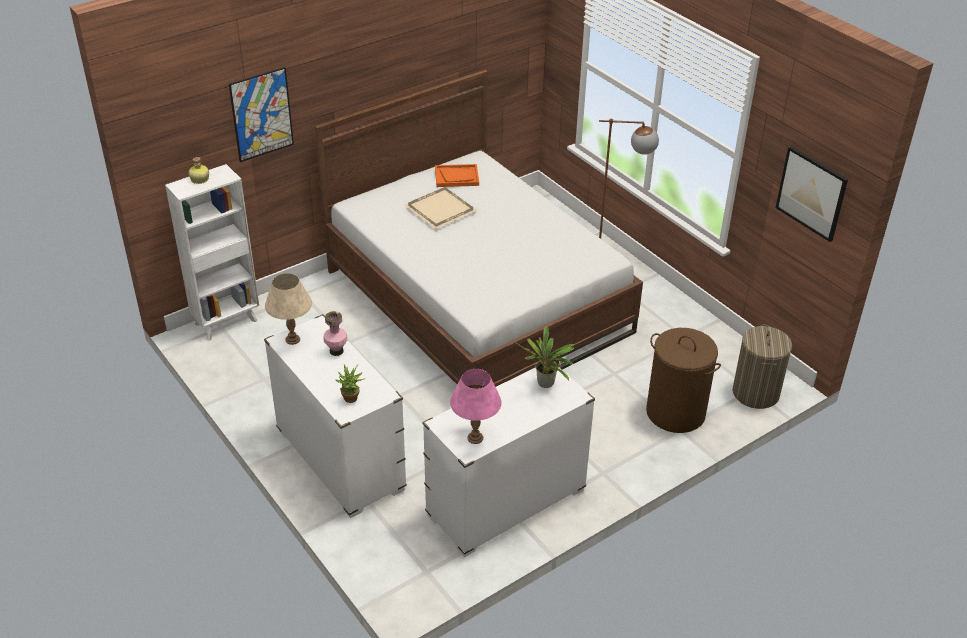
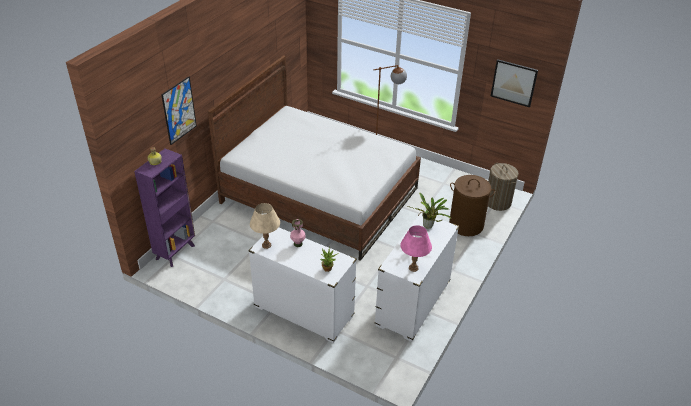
camera: 25 degrees left, 0 degrees up
white bookcase [165,164,259,341] -> purple bookcase [134,148,195,267]
beige tray [404,187,478,229] -> none
orange tray [435,164,479,187] -> none

